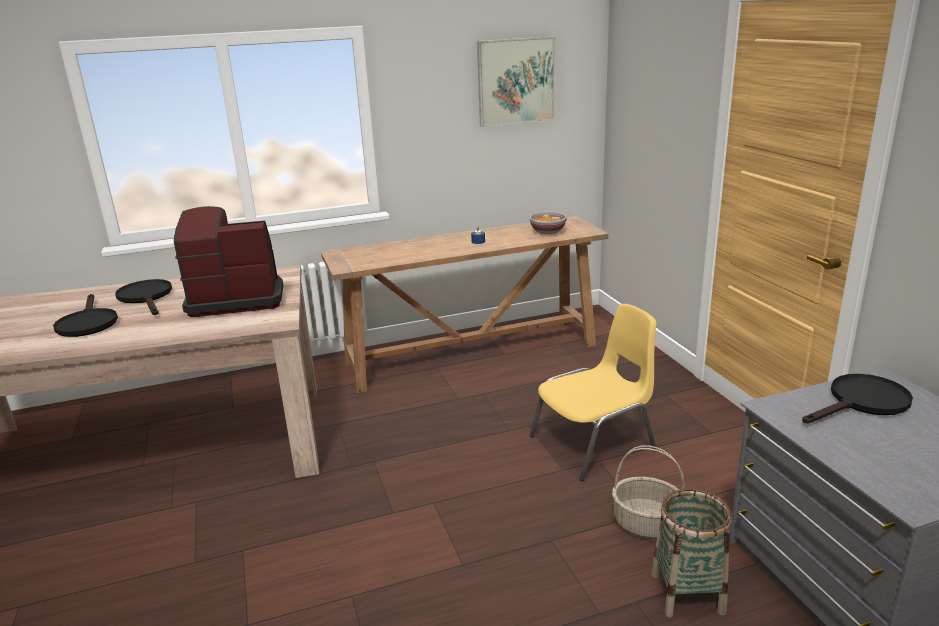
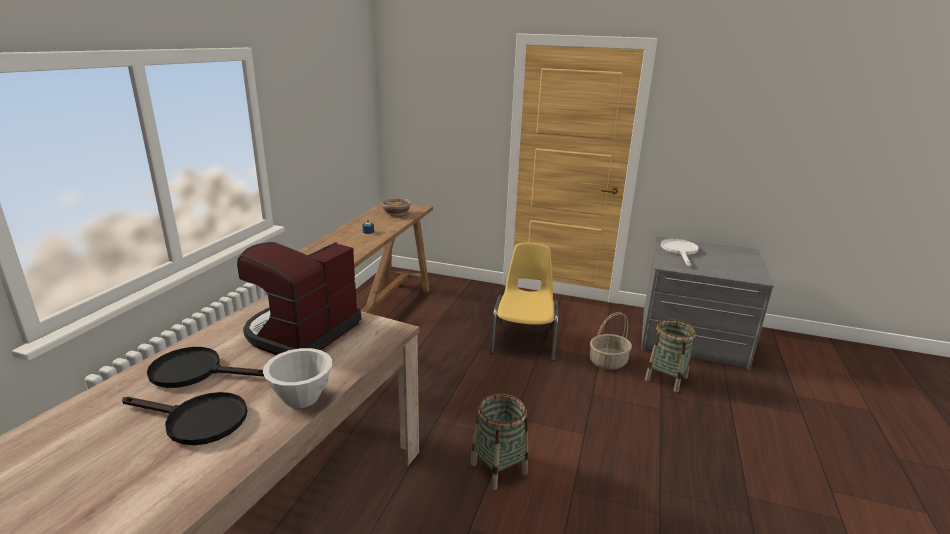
camera: 55 degrees left, 0 degrees up
picture [477,36,556,127] -> none
black frying pan [802,374,913,424] -> white frying pan [661,239,698,266]
none -> white bowl [263,348,332,408]
none -> basket [471,393,528,490]

